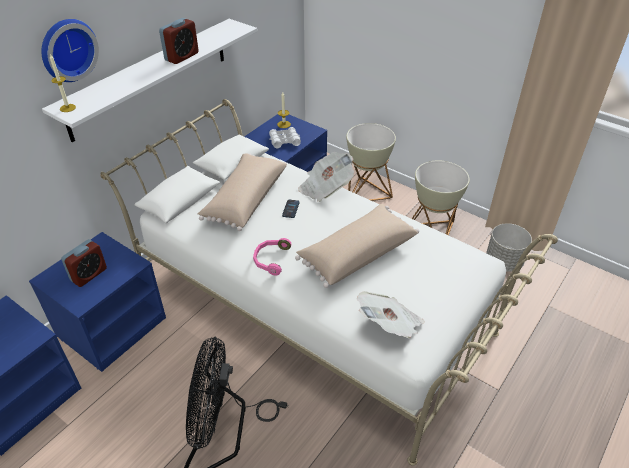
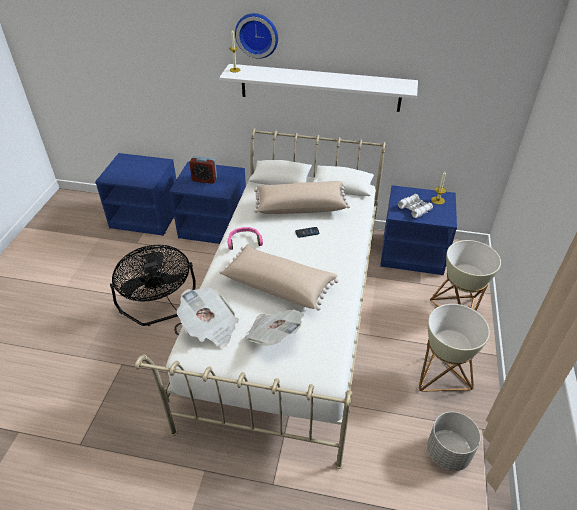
camera: 65 degrees right, 0 degrees up
alarm clock [159,18,199,64] -> none
newspaper [298,152,354,202] -> newspaper moved to [245,309,304,346]

